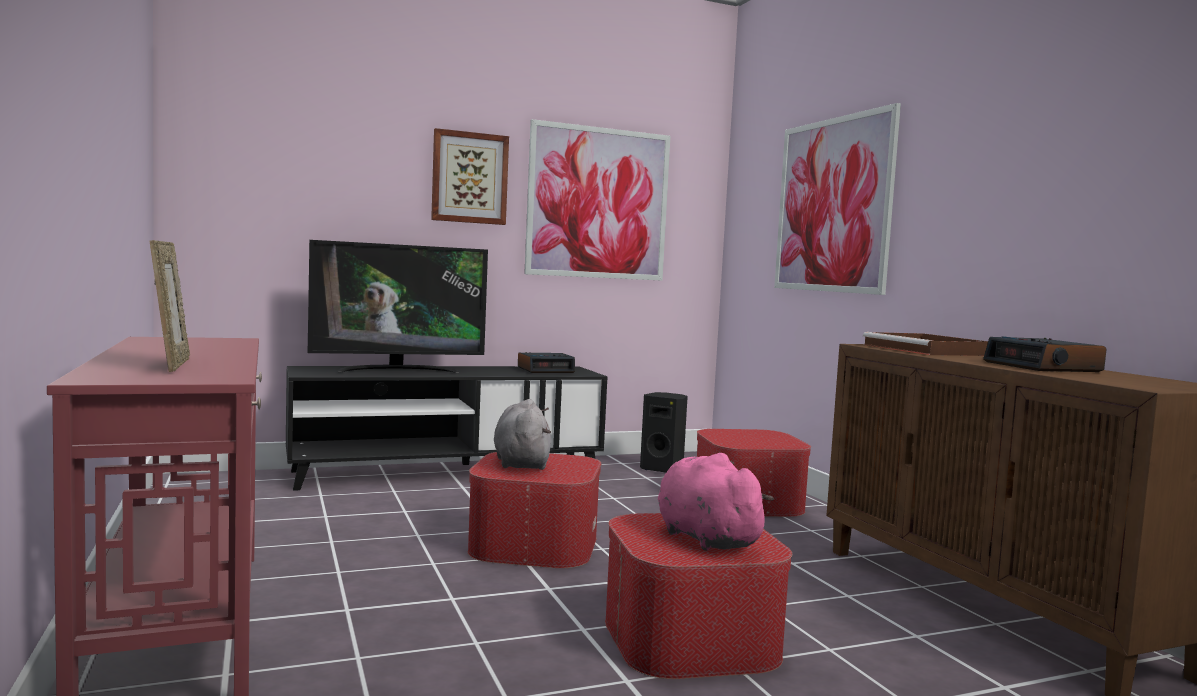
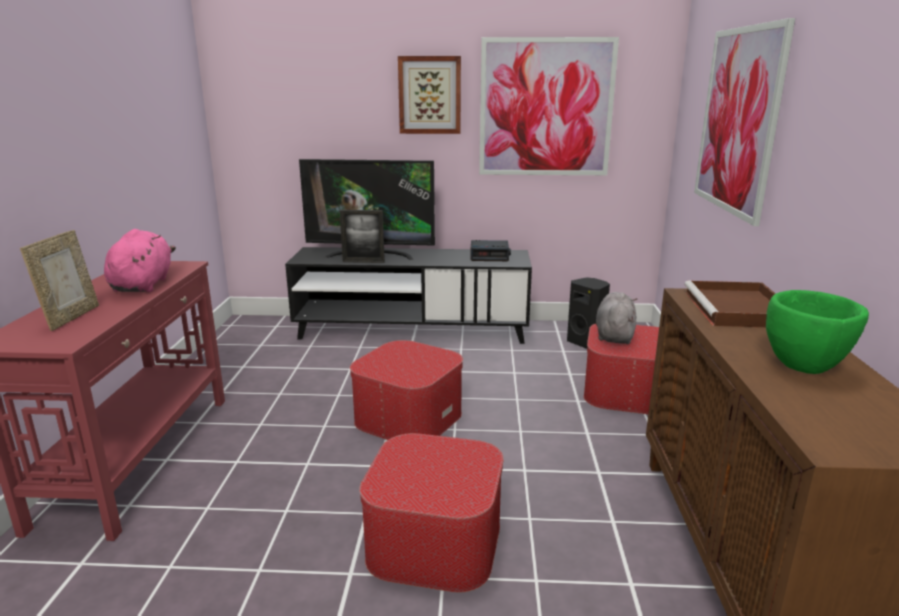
camera: 25 degrees right, 15 degrees up
grey plush toy [494,399,551,470] -> grey plush toy moved to [596,292,638,344]
pink plush toy [658,453,774,551] -> pink plush toy moved to [104,229,176,292]
alarm clock [983,337,1107,372] -> green bowl [766,290,869,374]
none -> picture frame [340,210,385,263]

